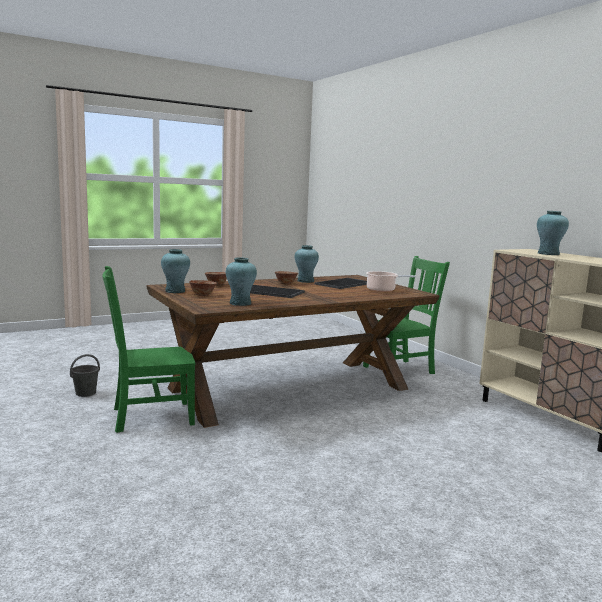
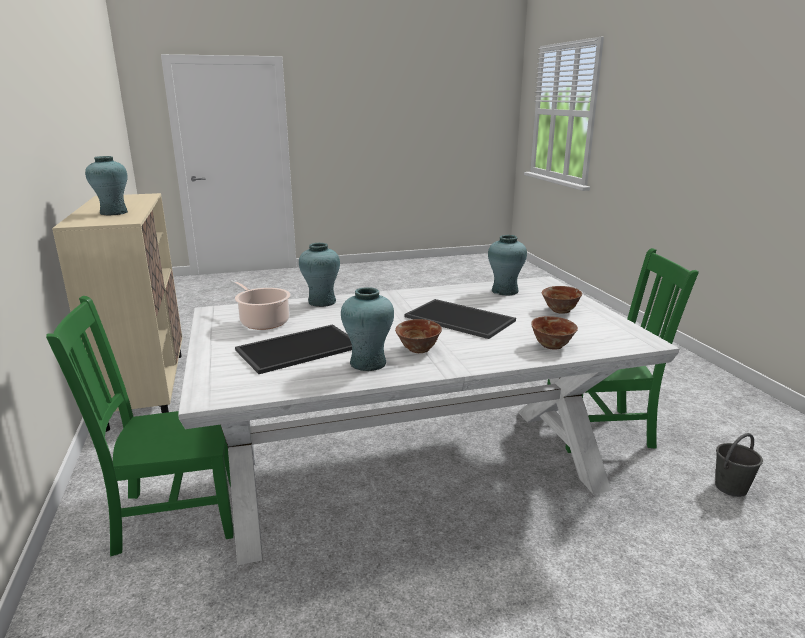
camera: 165 degrees left, 10 degrees up
brown dining table [147,275,439,428] -> white dining table [178,276,679,565]
turquoise vase [161,249,190,293] -> turquoise vase moved to [299,243,340,307]

